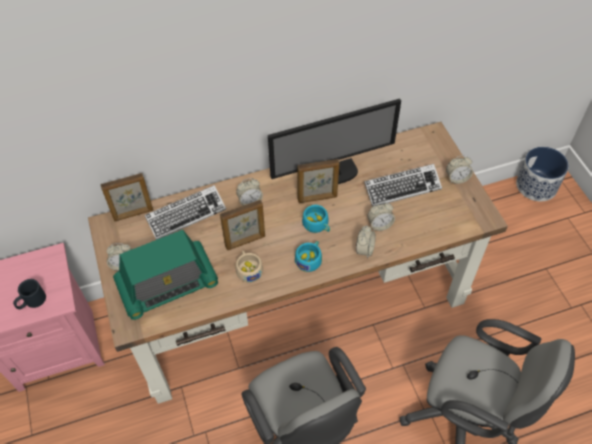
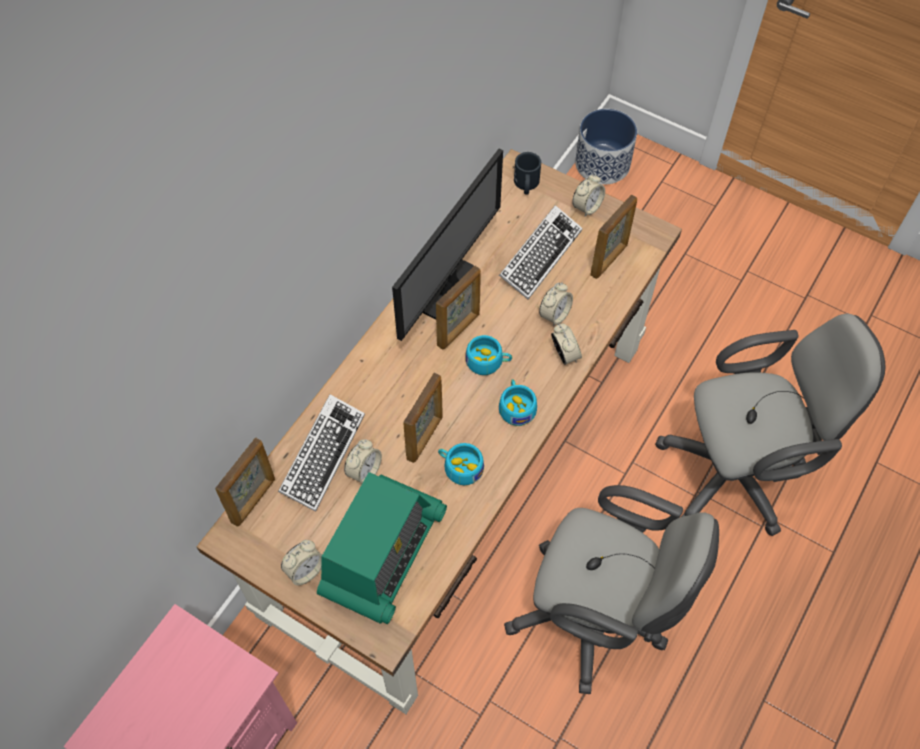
camera: 40 degrees left, 5 degrees up
black mug [13,279,46,309] -> black mug moved to [514,152,541,195]
alarm clock [236,178,263,206] -> alarm clock moved to [344,439,382,484]
beige cup [236,250,263,282] -> turquoise cup [438,443,484,485]
none -> picture frame [590,194,637,279]

